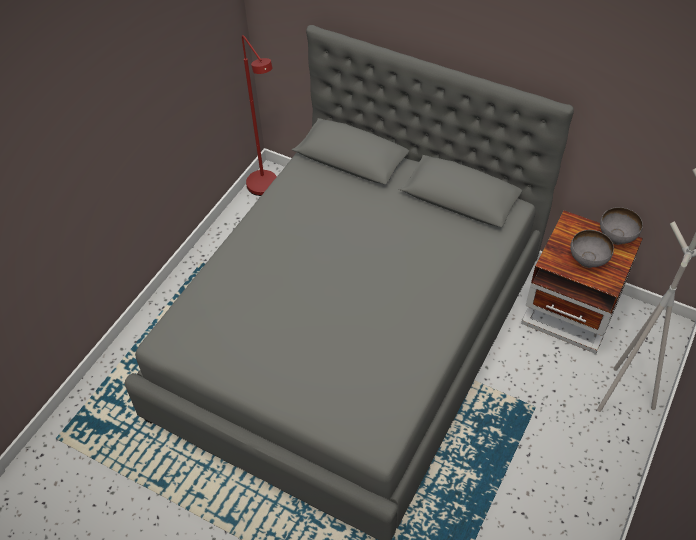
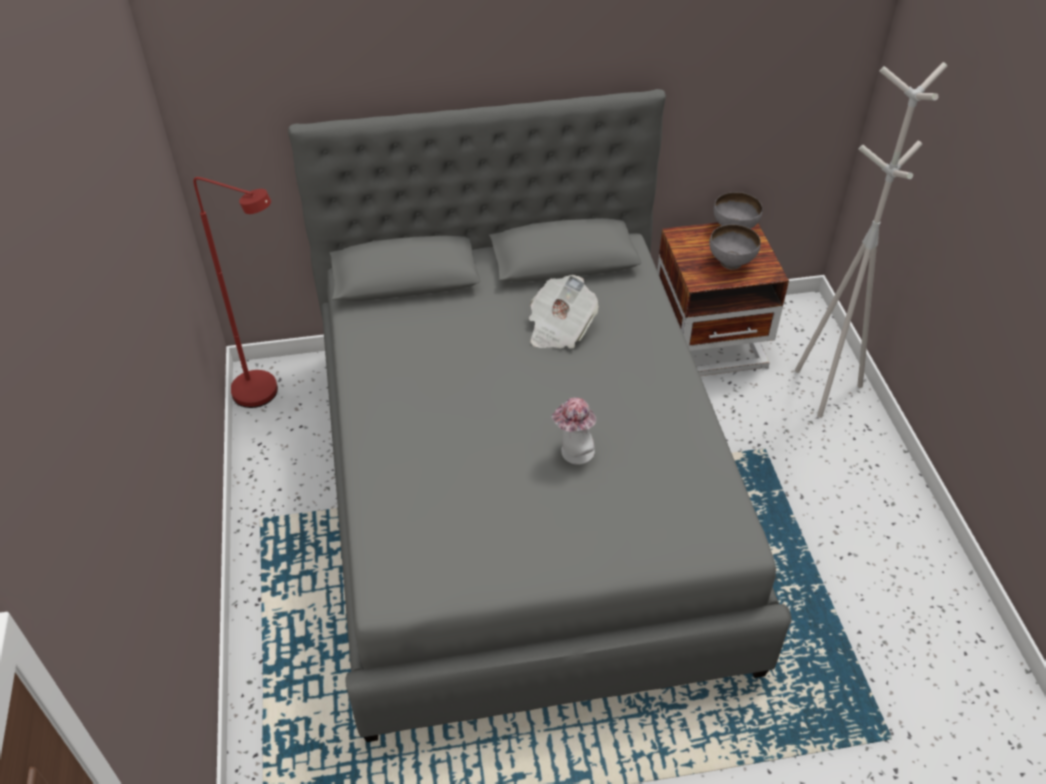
camera: 40 degrees left, 5 degrees down
none -> newspaper [529,275,599,349]
none -> hat [552,398,596,465]

